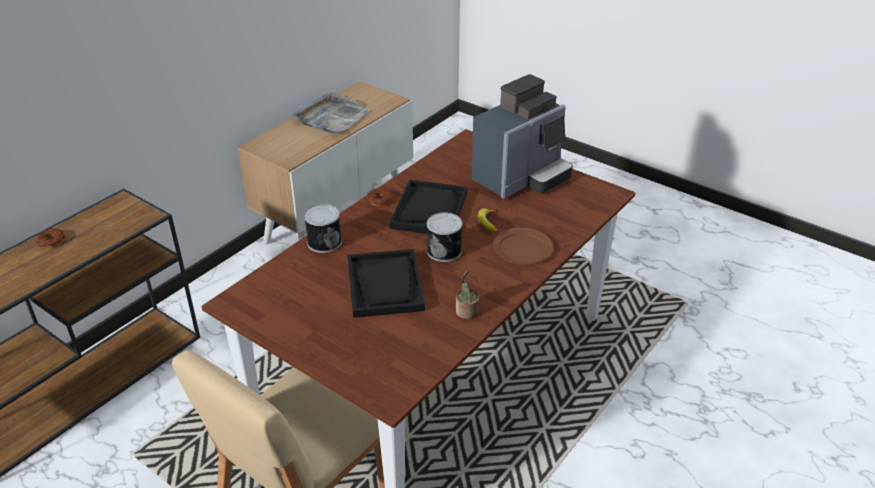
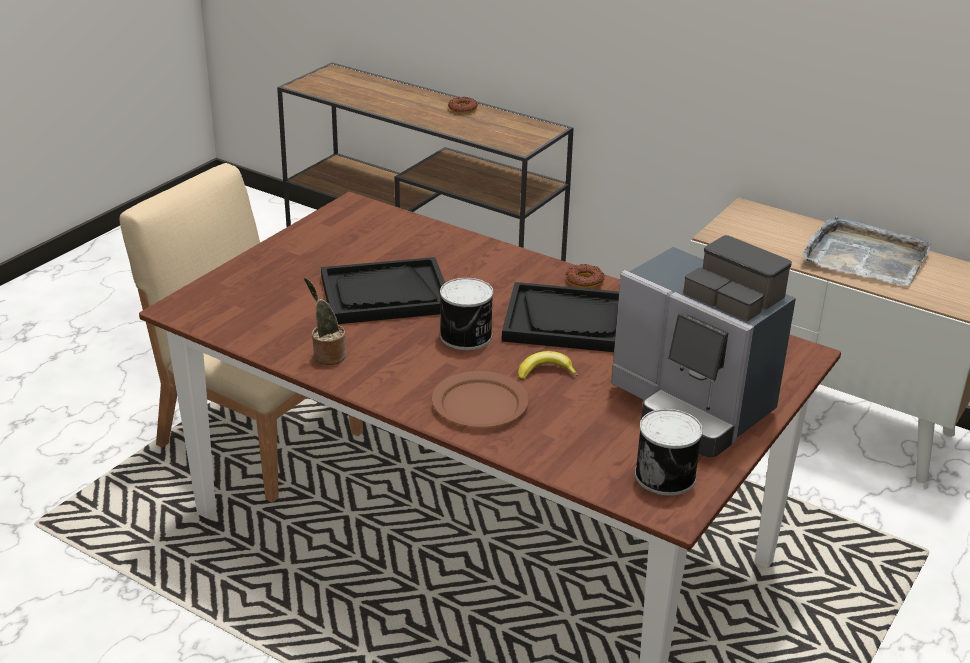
camera: 85 degrees right, 5 degrees down
can [304,204,342,253] -> can moved to [635,409,703,496]

